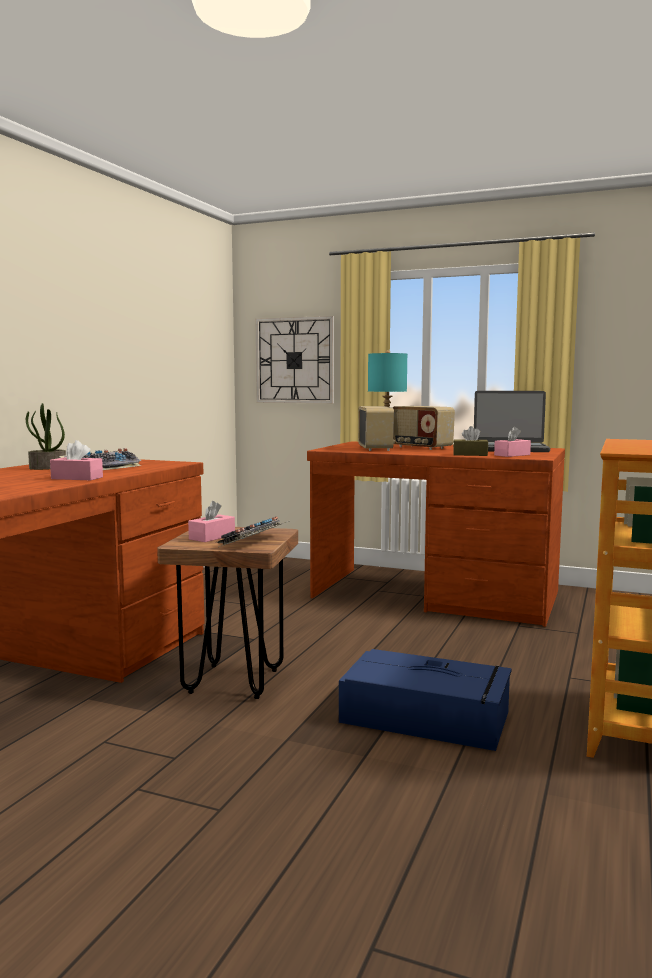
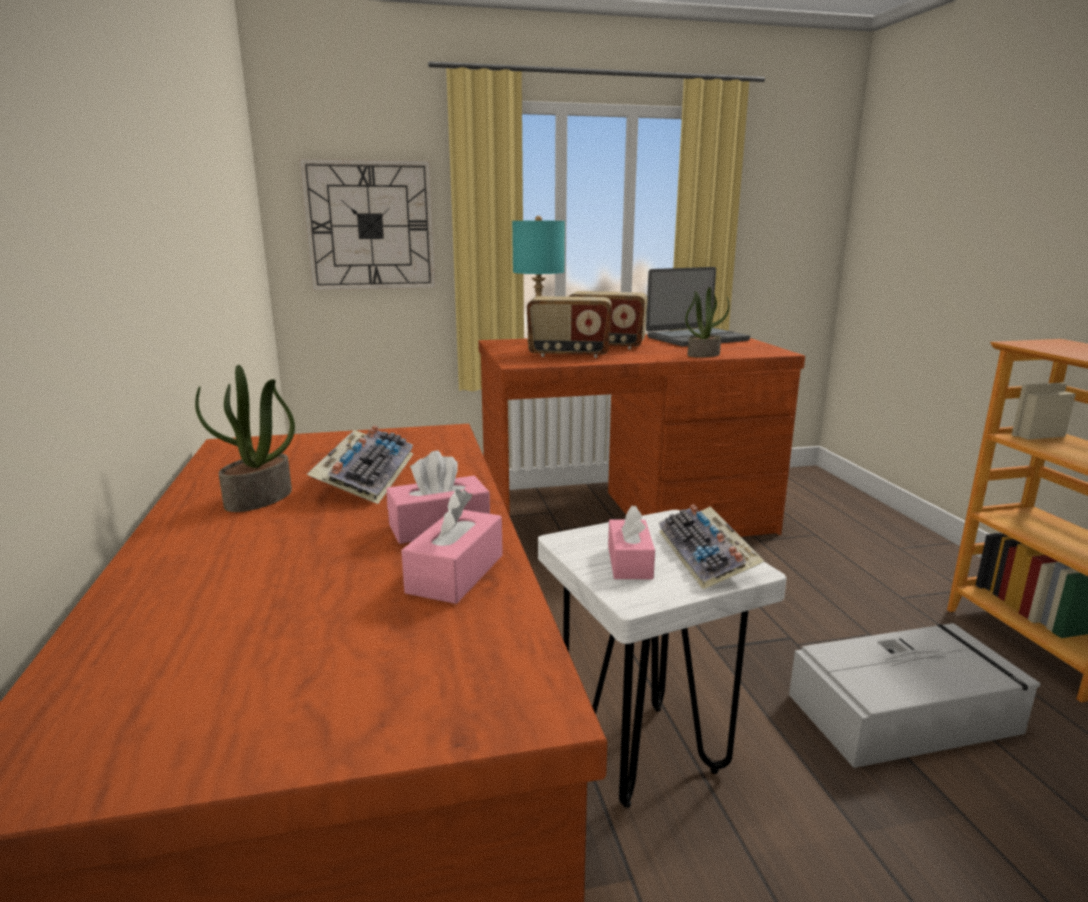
camera: 35 degrees left, 10 degrees up
brown stool [157,527,298,699] -> white stool [538,510,787,808]
blue storage box [339,649,512,751] -> grey storage box [789,623,1041,768]
radio [358,406,395,451] -> radio turned 135 degrees clockwise [527,296,612,358]
brown tissue box [453,426,488,456] -> potted plant [685,287,730,358]
pink tissue box [494,426,531,457] -> pink tissue box moved to [401,489,503,604]

